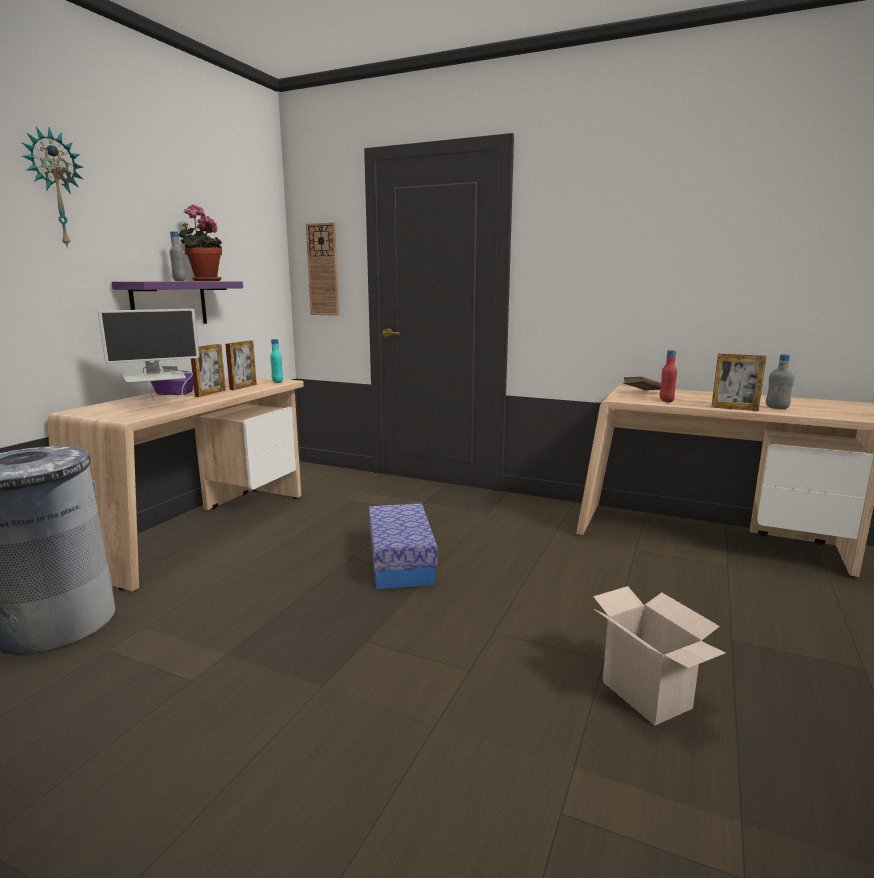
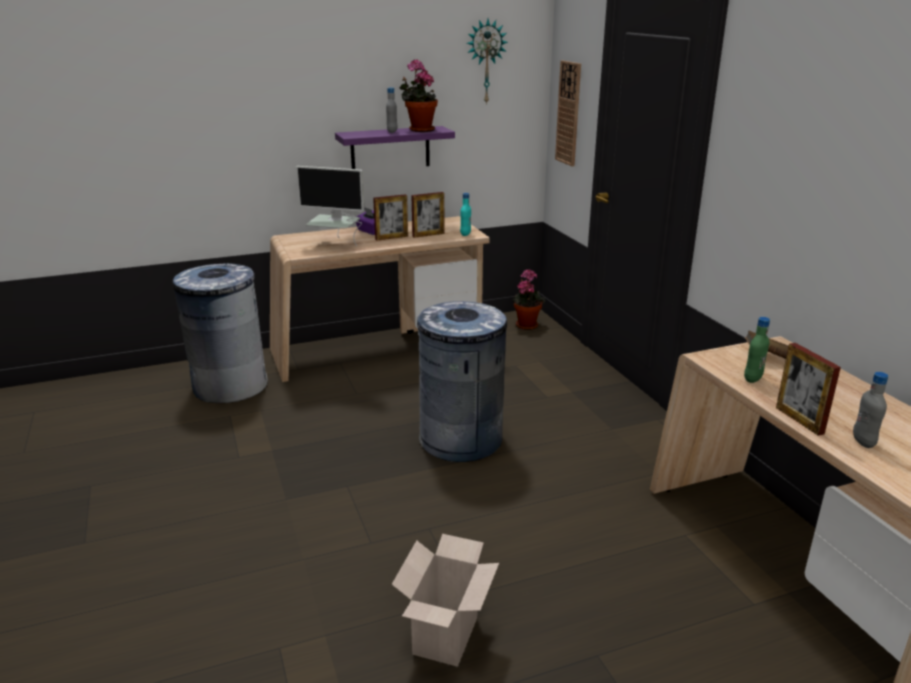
camera: 45 degrees right, 10 degrees up
wall clock [21,127,84,248] -> wall clock moved to [467,19,508,105]
storage box [369,503,437,589] -> grey trash can [416,301,507,462]
red bottle [659,350,677,403] -> green bottle [744,317,770,383]
none -> potted plant [512,269,545,330]

